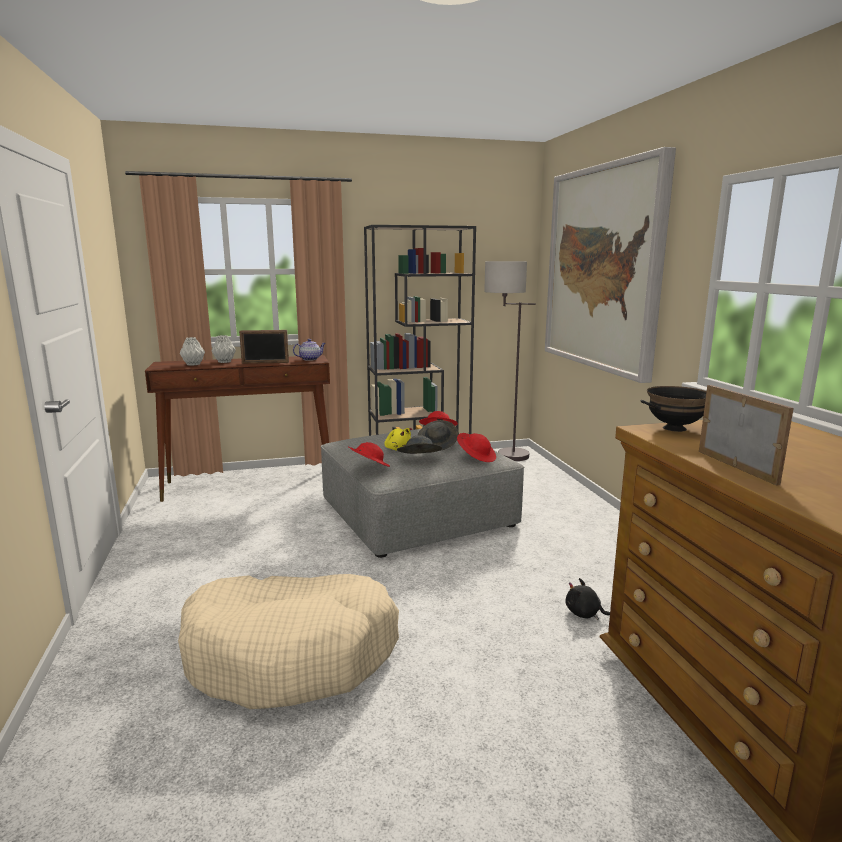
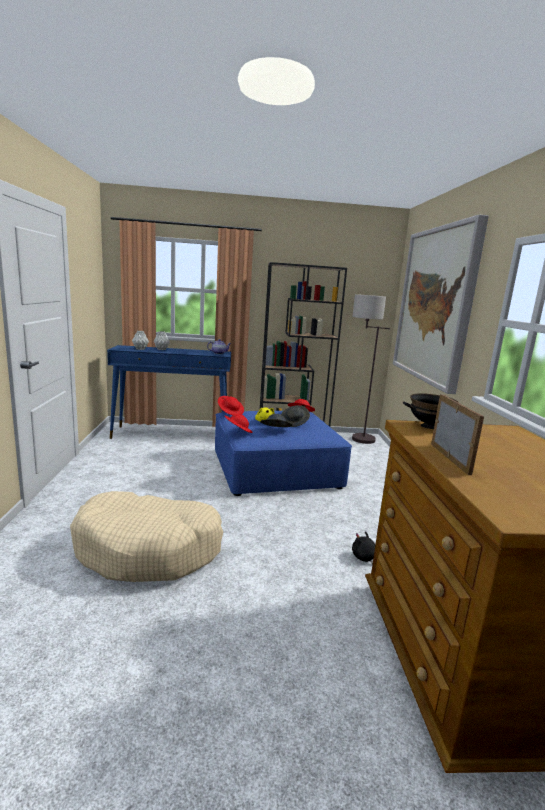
camera: 10 degrees right, 0 degrees up
brown console table [145,355,330,502] -> blue console table [107,345,231,439]
picture frame [239,330,289,364] -> none
grey ottoman [321,429,525,558] -> blue ottoman [215,411,352,496]
red hat [457,433,496,462] -> red hat moved to [218,396,244,415]

